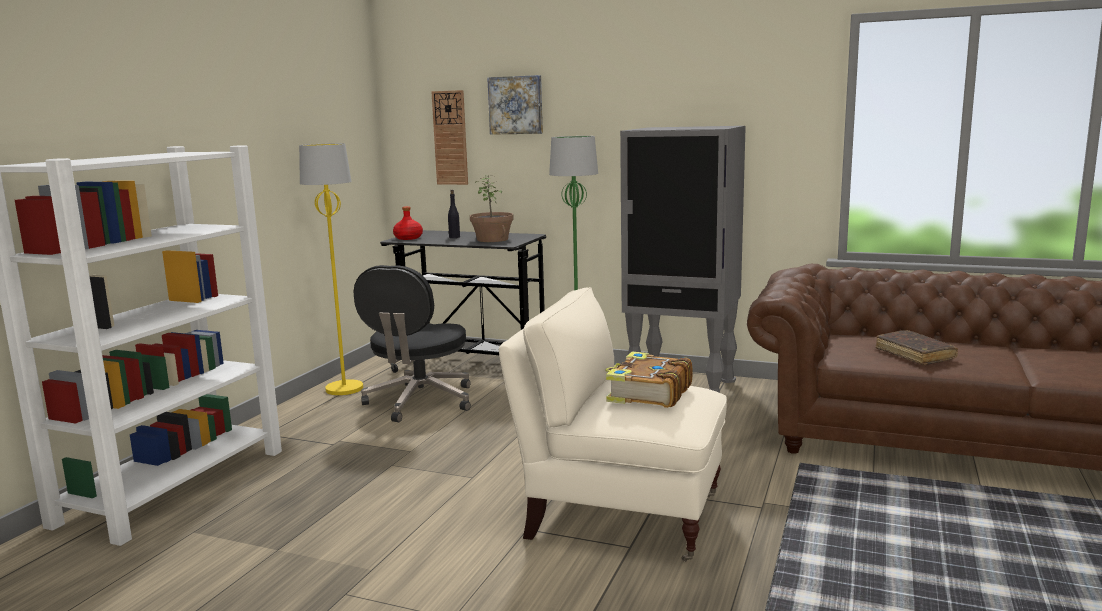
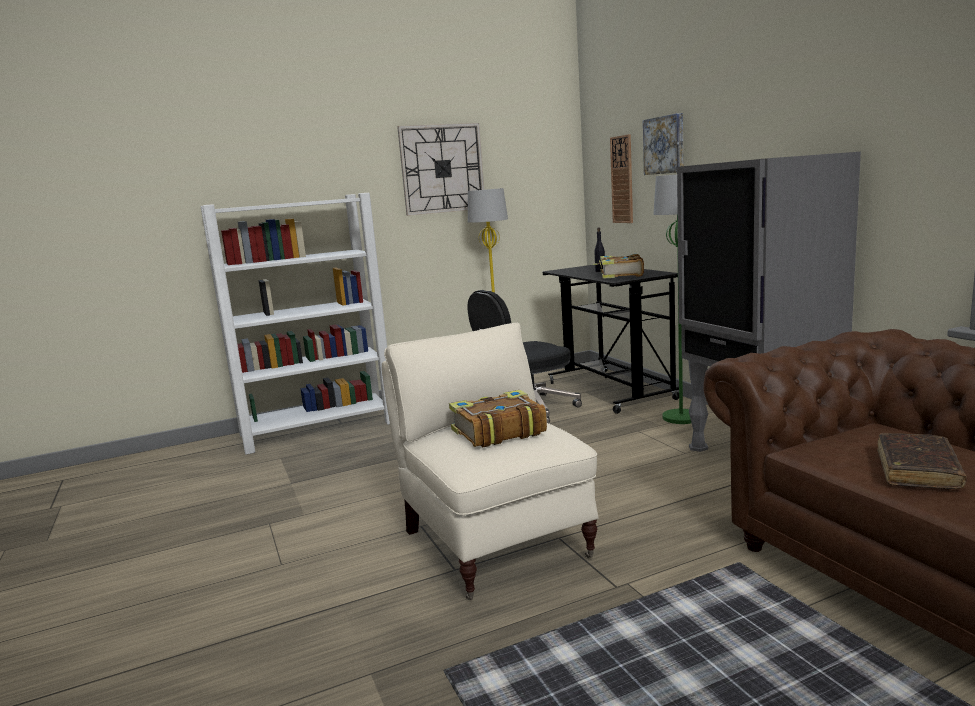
camera: 45 degrees right, 0 degrees up
red bottle [393,206,423,240] -> none
potted plant [470,175,514,242] -> book [592,254,644,279]
none -> wall clock [397,123,484,216]

